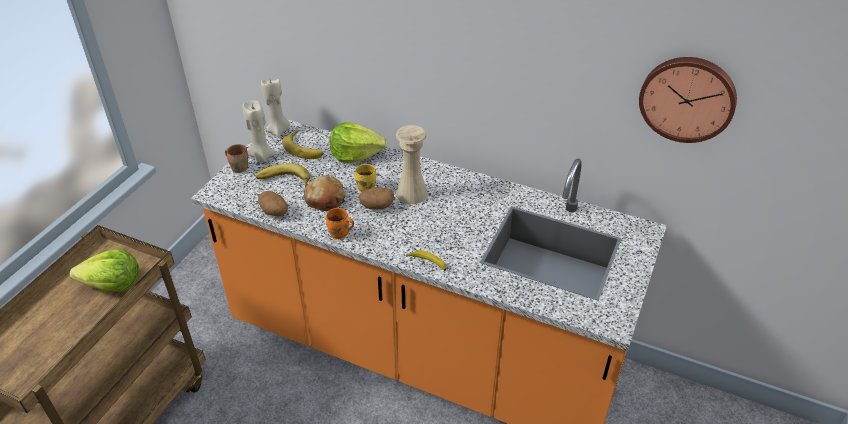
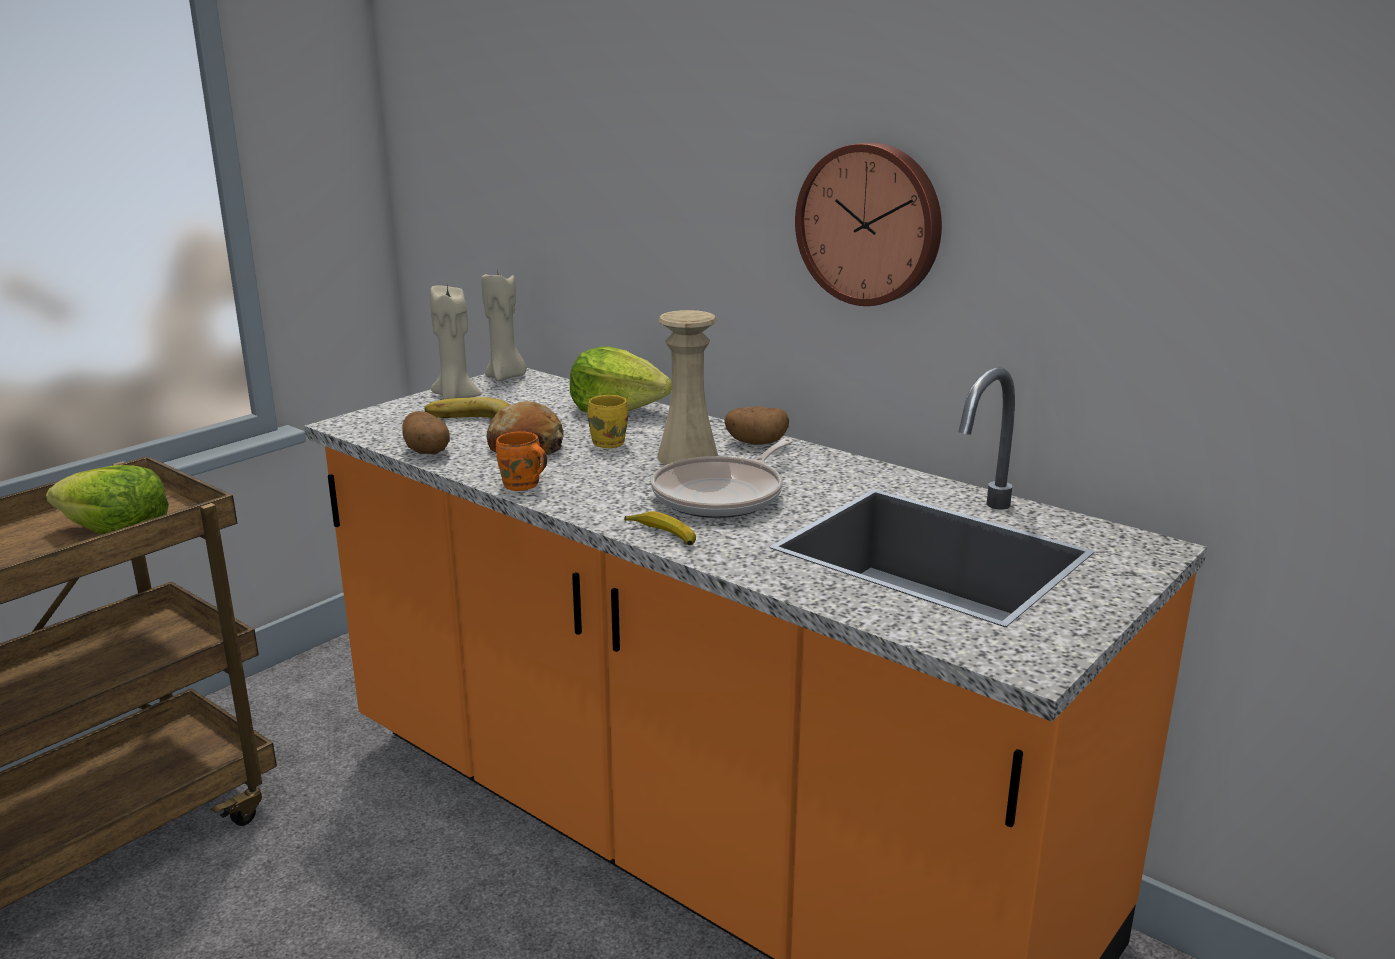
camera: 15 degrees right, 20 degrees down
brown mug [225,144,248,173] -> none
banana [282,130,324,159] -> none
potato [359,187,394,210] -> potato moved to [725,406,789,445]
wall clock [639,57,737,143] -> wall clock moved to [795,142,942,306]
none -> frying pan [651,439,793,518]

